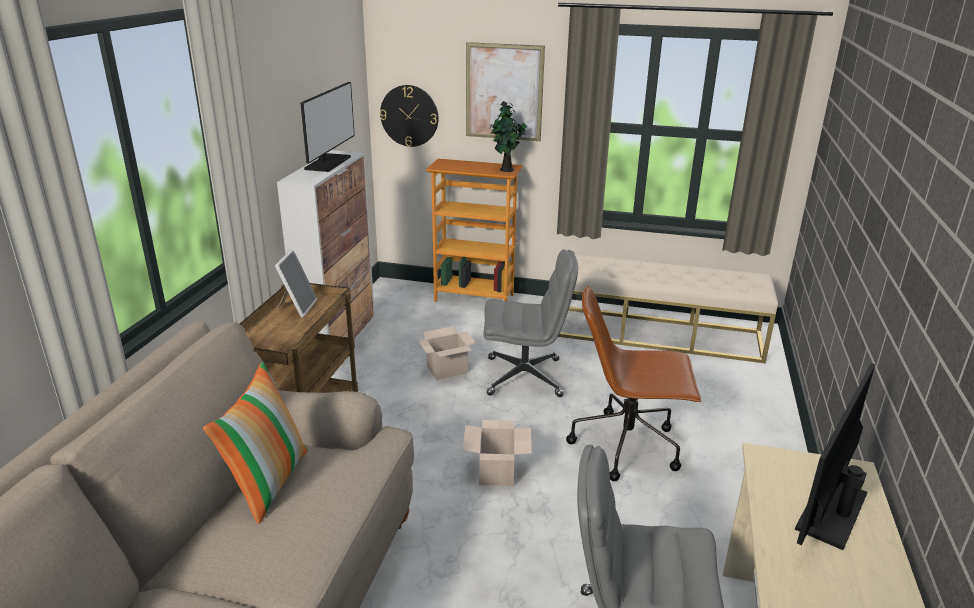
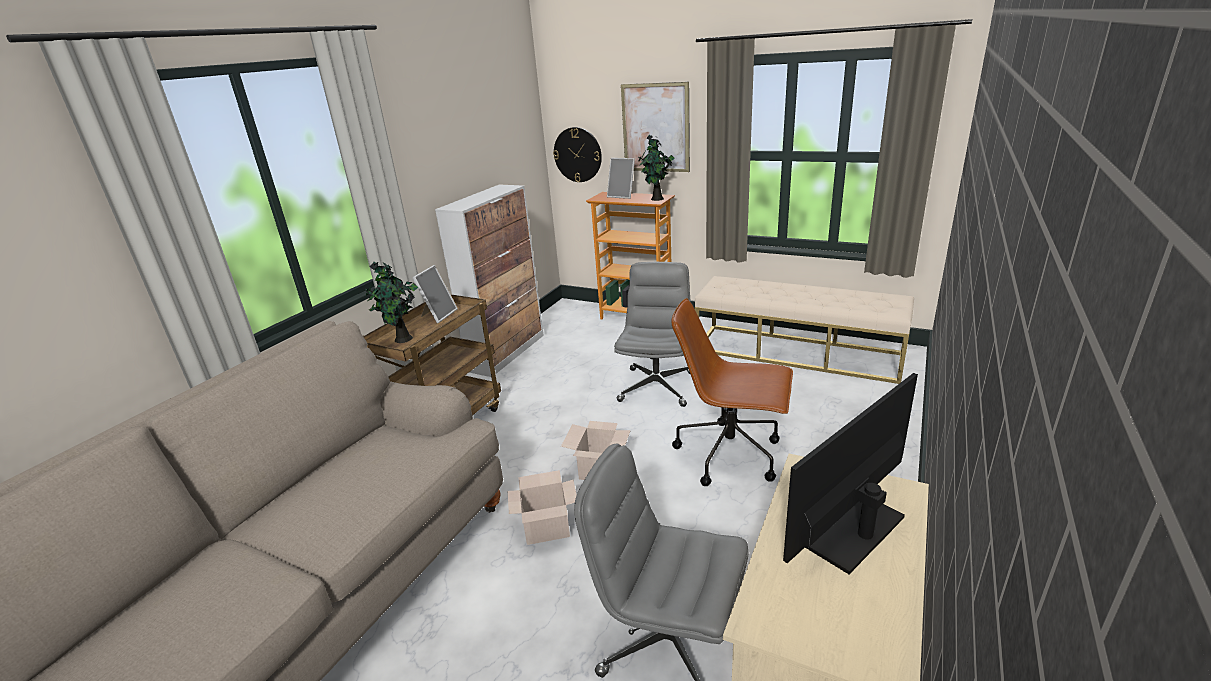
camera: 15 degrees right, 0 degrees up
pillow [203,362,308,524] -> none
monitor [301,82,355,172] -> none
cardboard box [418,327,476,380] -> cardboard box moved to [508,470,577,545]
grey office chair [483,249,578,397] -> grey office chair turned 90 degrees counterclockwise [614,262,691,407]
none -> potted plant [365,262,418,343]
none -> picture frame [607,158,635,199]

